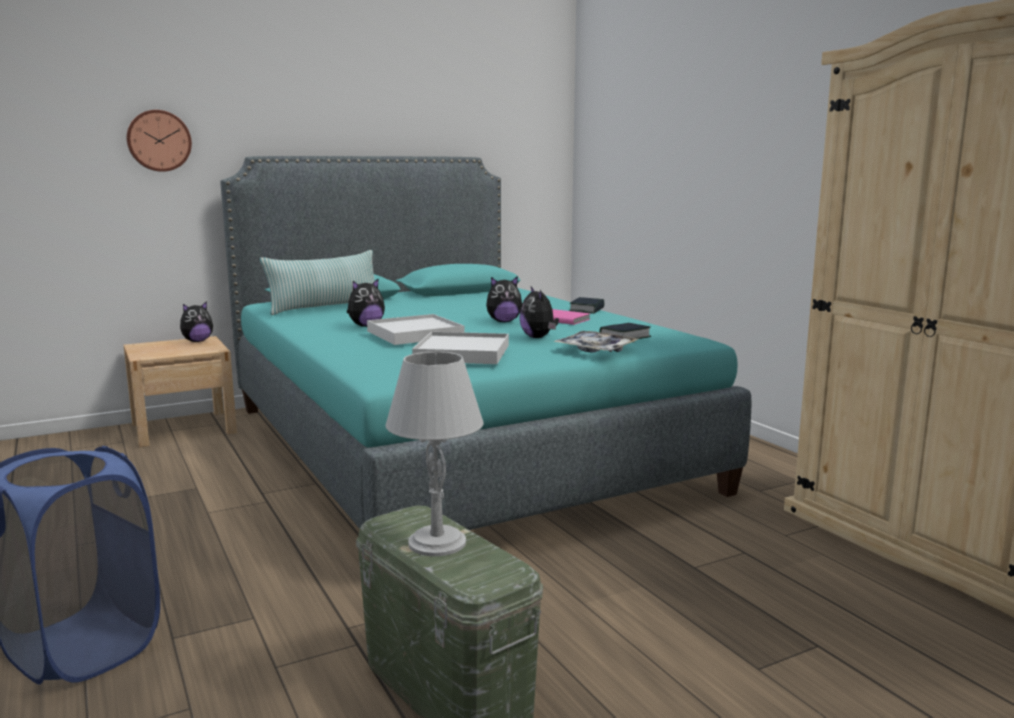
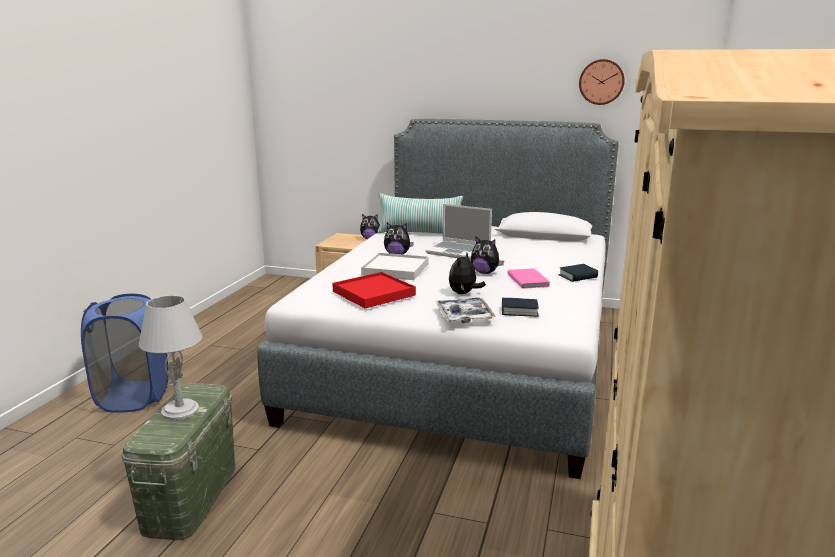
camera: 45 degrees right, 5 degrees up
wall clock [127,110,192,172] -> wall clock moved to [579,59,625,105]
turquoise bed [220,156,751,530] -> grey bed [257,119,619,479]
white tray [412,332,509,364] -> red tray [332,272,416,309]
none -> laptop [426,204,492,260]

